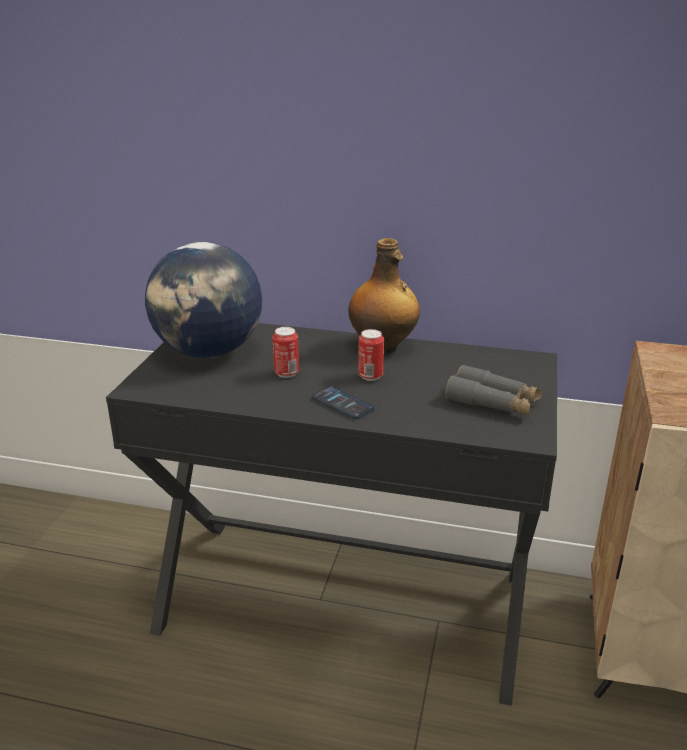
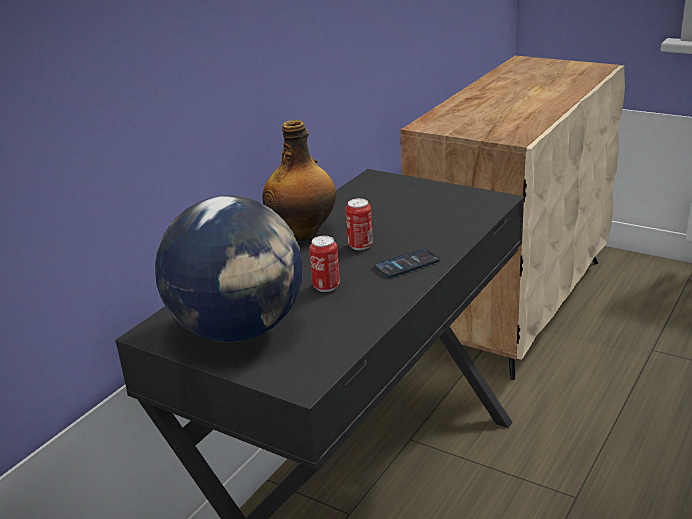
camera: 70 degrees left, 0 degrees up
grey binoculars [445,365,542,415] -> none

